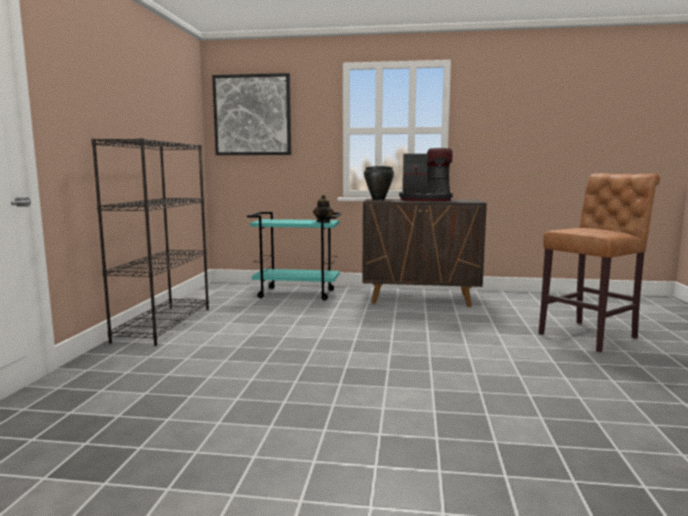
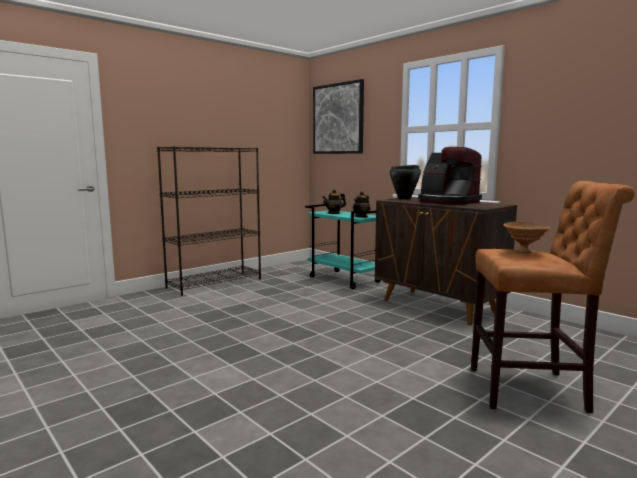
camera: 40 degrees right, 0 degrees up
none -> teapot [322,189,346,214]
none -> brown bowl [503,222,551,253]

